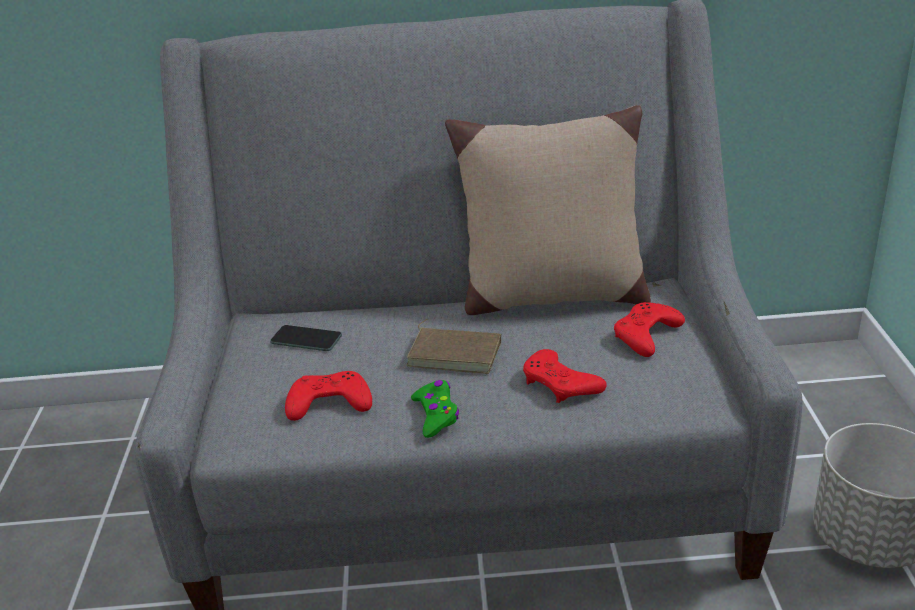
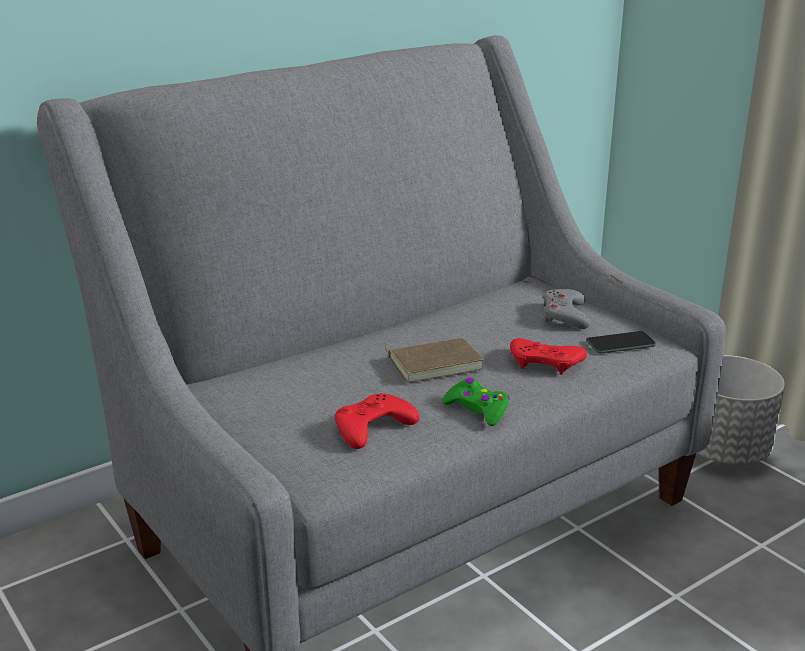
camera: 35 degrees left, 5 degrees down
phone [270,325,342,351] -> phone moved to [586,331,656,354]
beige pillow [445,105,651,315] -> none
red game controller [614,302,685,357] -> grey game controller [543,289,590,329]

